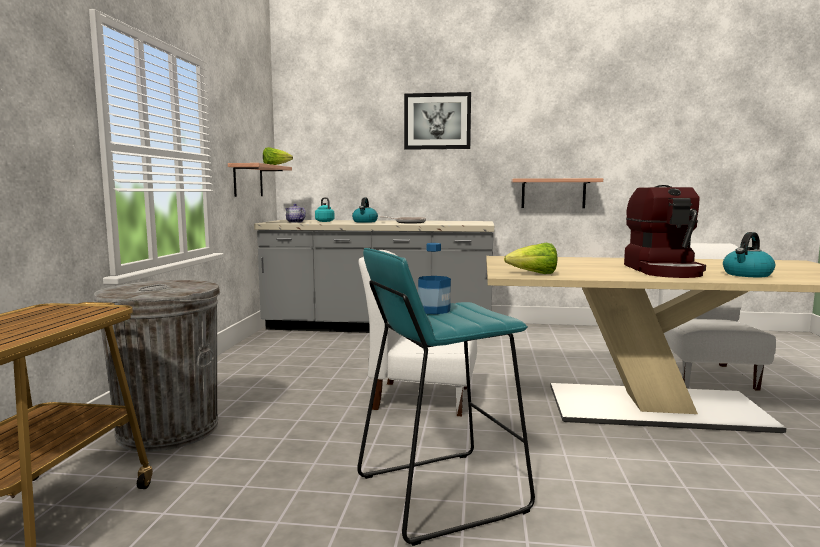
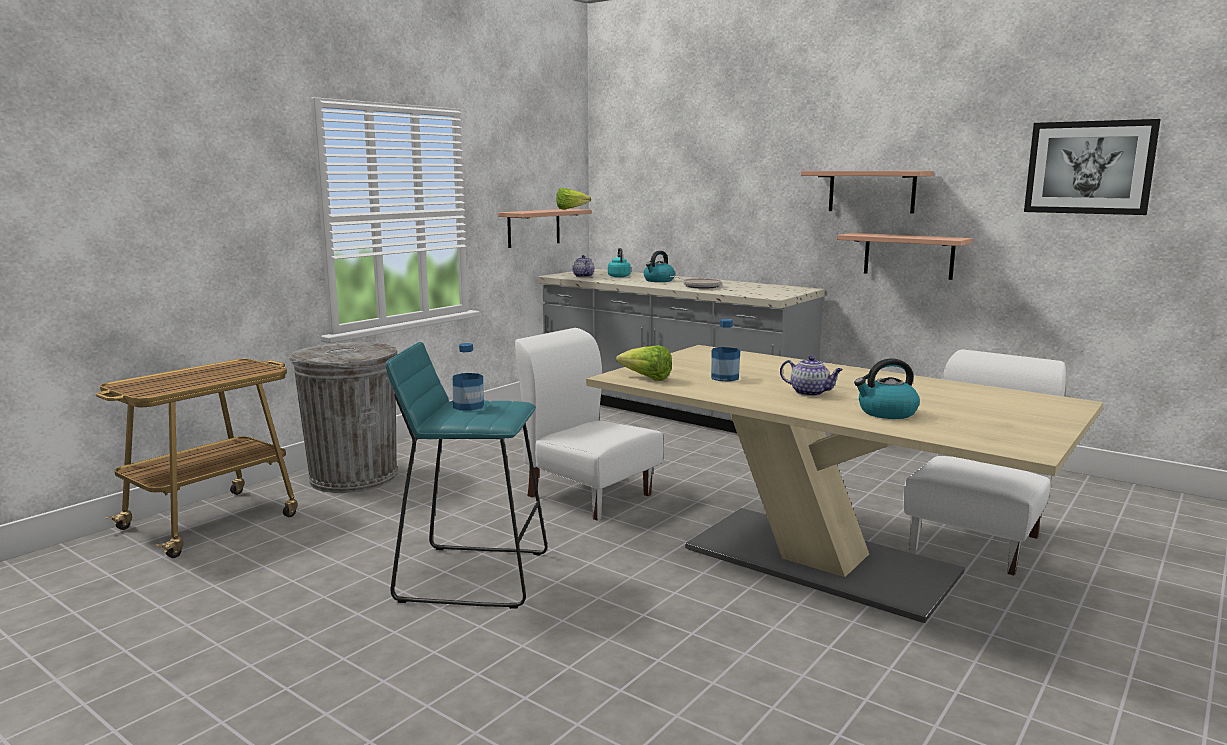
camera: 30 degrees right, 5 degrees up
picture [404,92,471,150] -> picture moved to [1024,119,1161,215]
coffee machine [624,185,706,278] -> teapot [780,356,843,396]
none -> bottle [711,319,740,381]
none -> shelf [801,171,933,214]

